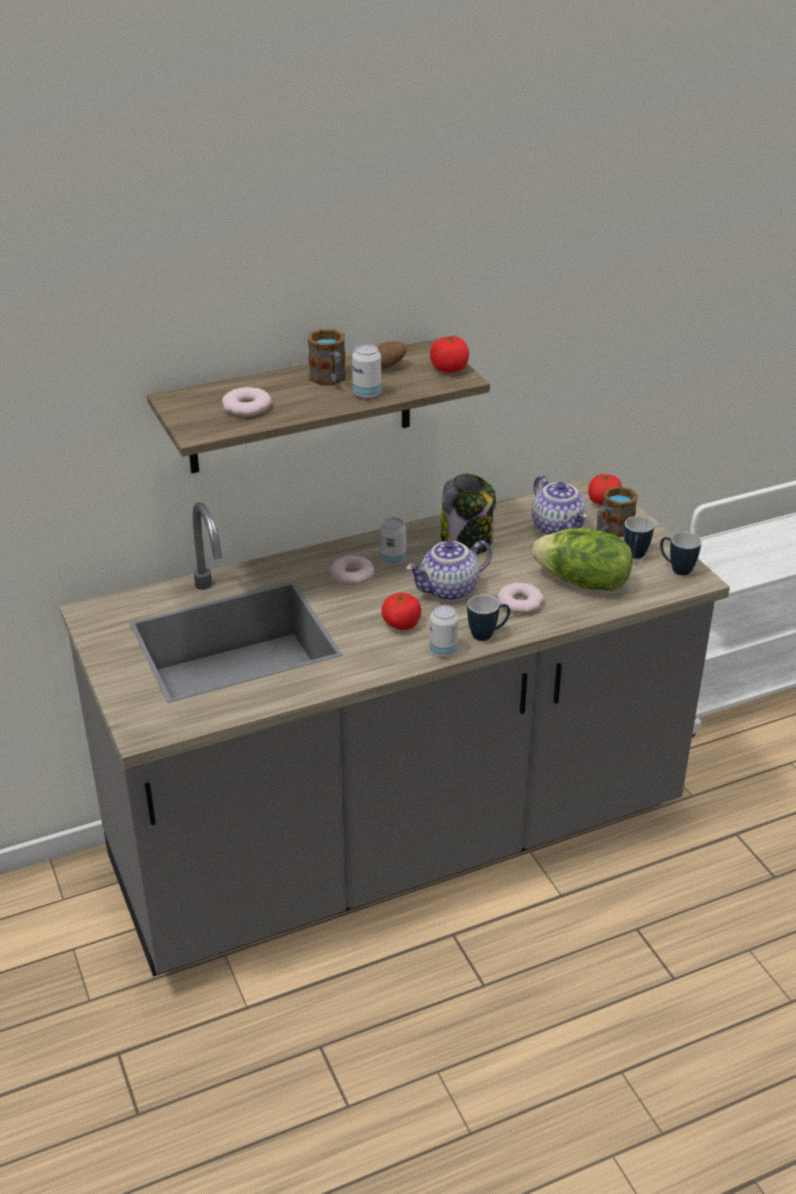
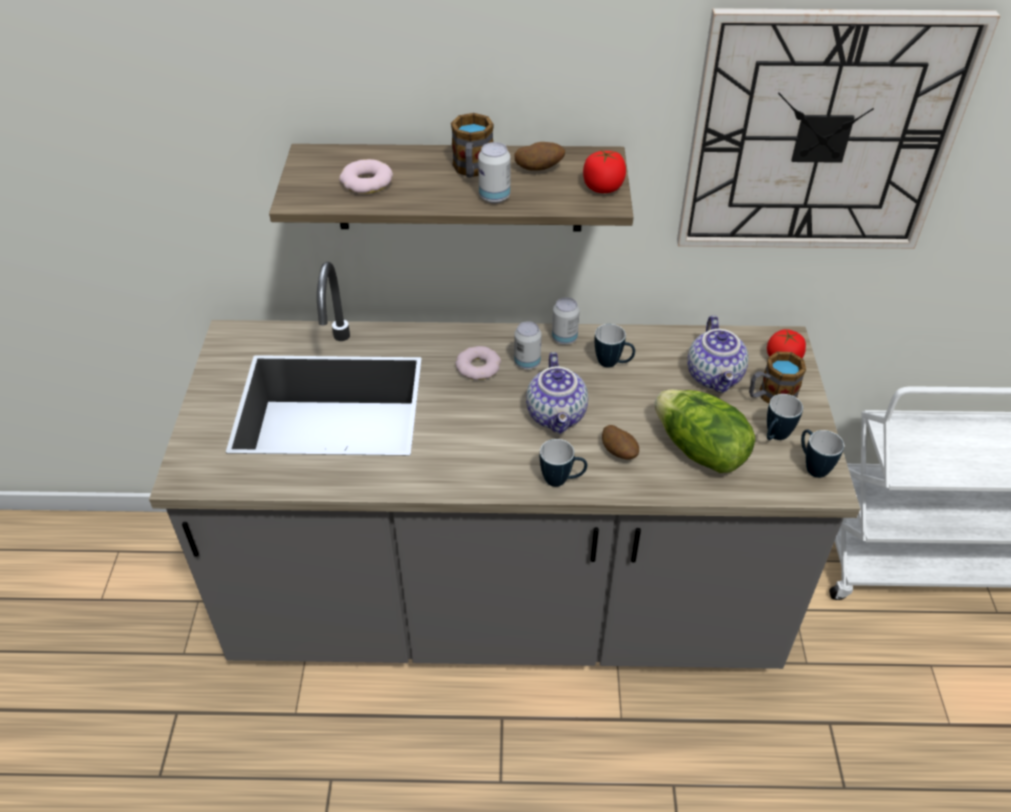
camera: 25 degrees right, 10 degrees up
tomato [381,592,421,630] -> none
teapot [406,540,492,601] -> teapot turned 90 degrees counterclockwise [526,352,588,434]
can [429,605,459,657] -> can moved to [552,297,580,345]
jar [441,474,496,554] -> mug [595,324,635,368]
donut [497,583,544,613] -> potato [602,425,639,459]
none -> wall clock [677,8,1000,249]

